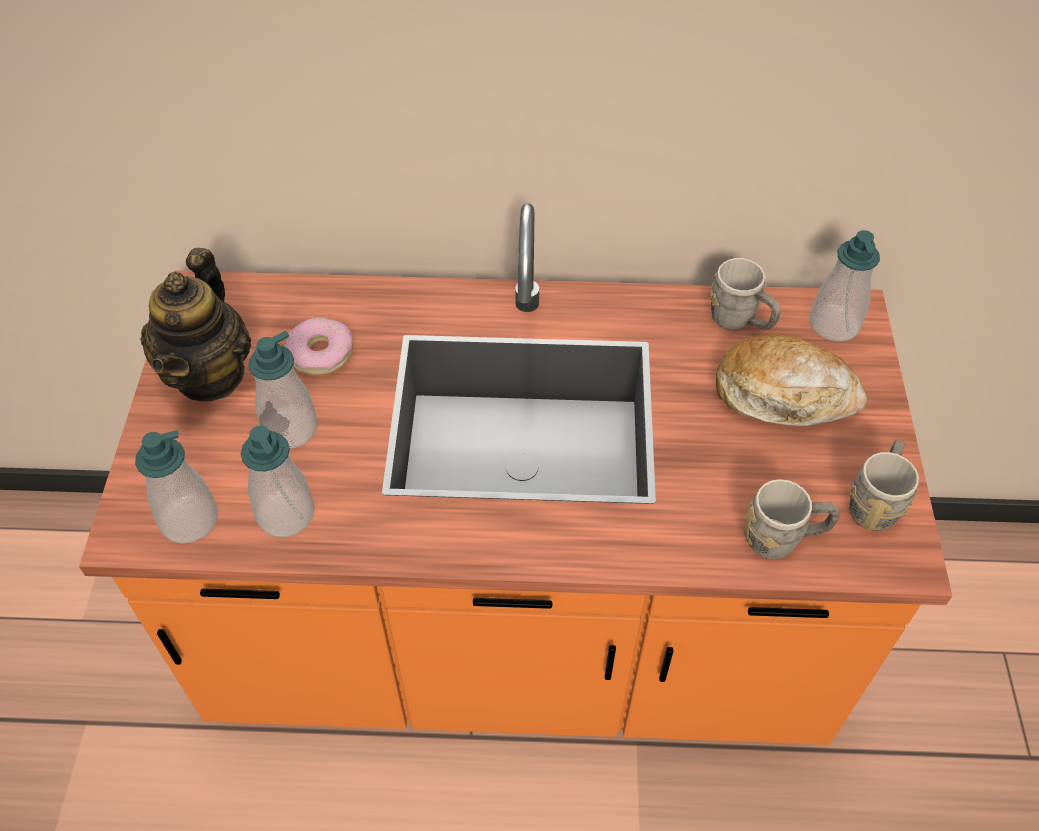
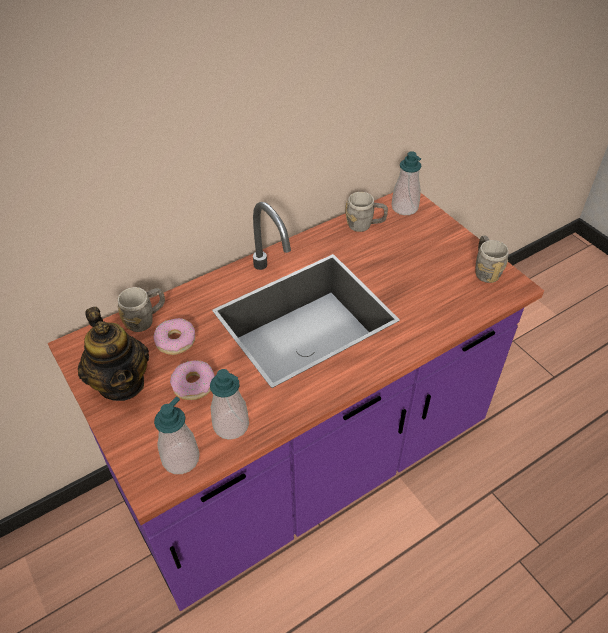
camera: 35 degrees left, 5 degrees down
orange counter [79,203,952,745] -> purple counter [48,193,544,611]
soap dispenser [248,331,317,449] -> donut [170,360,215,400]
bread [716,334,868,426] -> none
grey mug [744,479,840,559] -> grey mug moved to [118,287,165,332]

